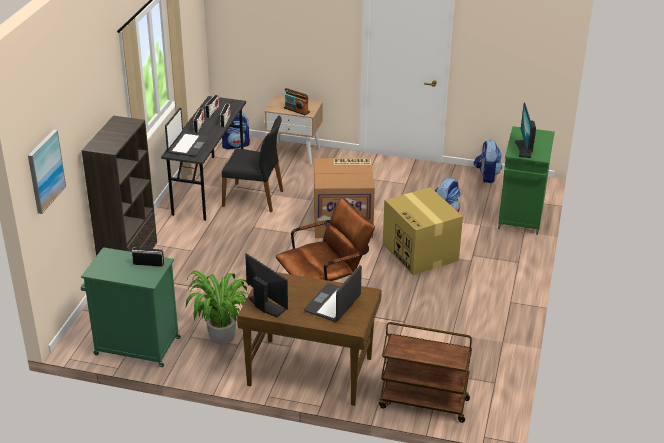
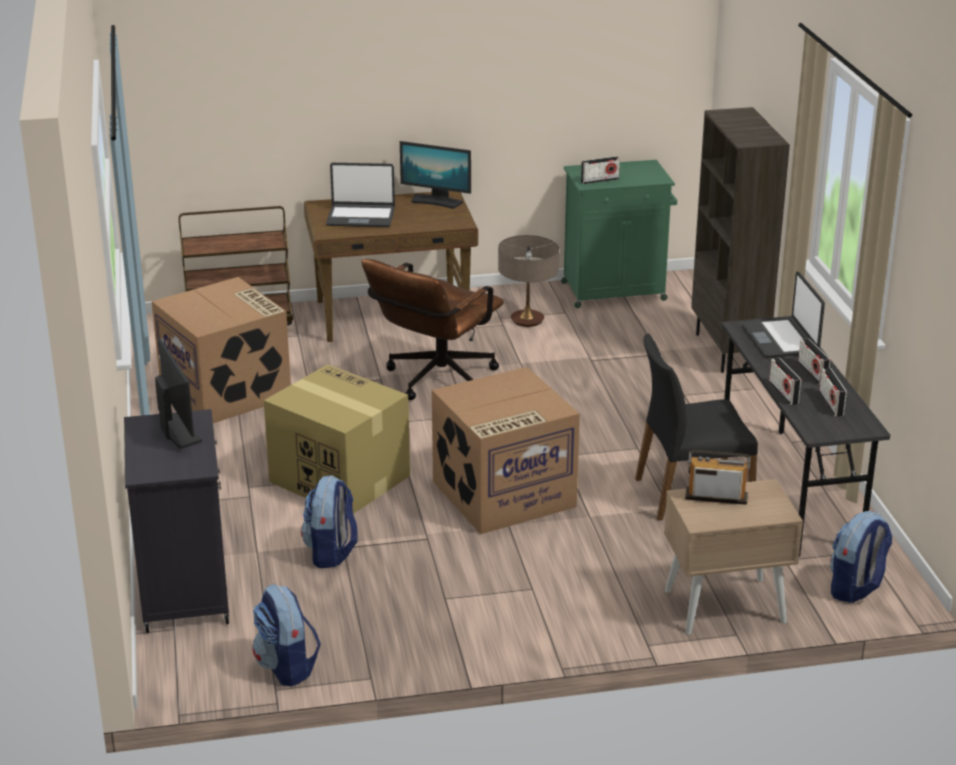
camera: 155 degrees right, 5 degrees down
picture [28,129,66,214] -> none
potted plant [186,270,249,345] -> table lamp [498,235,559,327]
laptop [304,265,362,322] -> laptop turned 90 degrees clockwise [326,163,395,227]
green cabinet [498,126,555,235] -> black cabinet [124,409,229,633]
none -> cardboard box [152,277,291,423]

